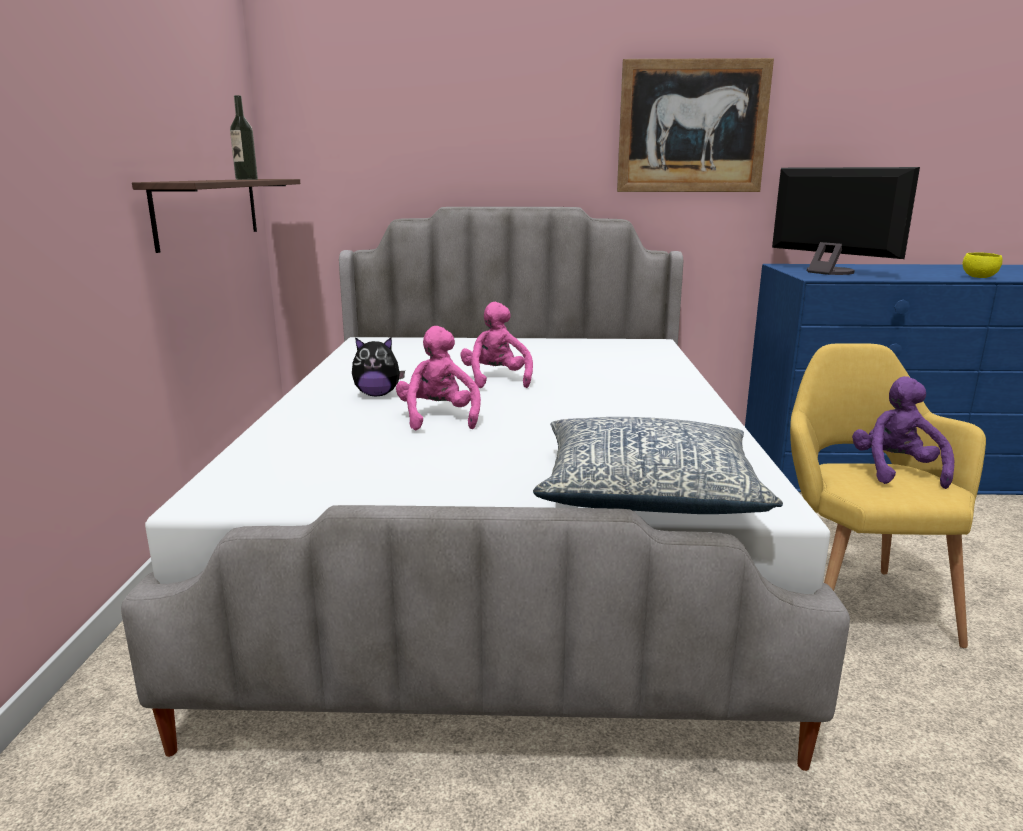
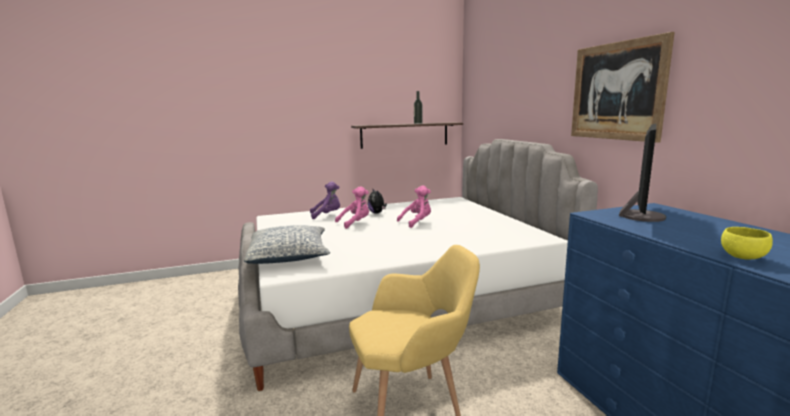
camera: 70 degrees right, 5 degrees down
purple plush toy [852,376,955,489] -> purple plush toy moved to [310,182,340,219]

